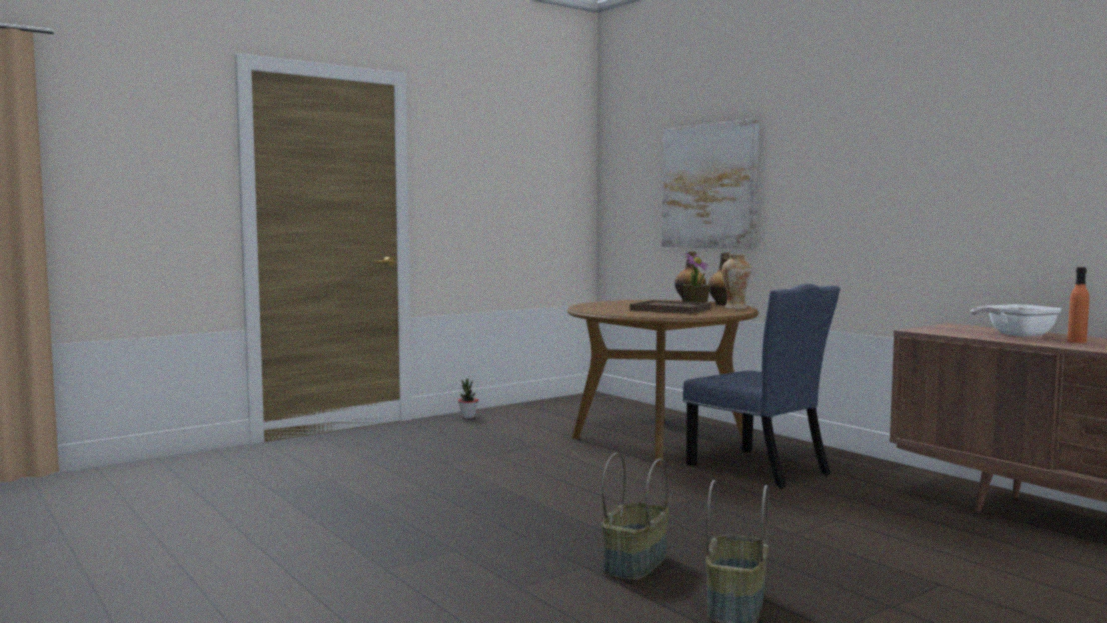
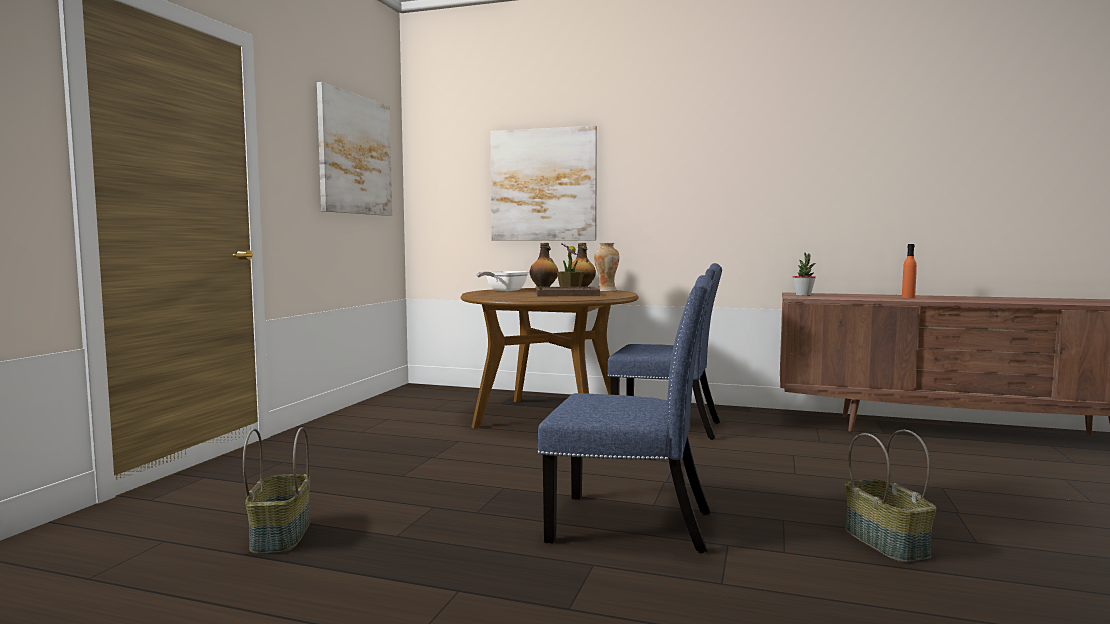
camera: 35 degrees left, 0 degrees up
potted plant [458,379,478,418] -> potted plant moved to [793,253,816,296]
basket [602,453,669,580] -> basket moved to [243,427,310,554]
frying pan [971,304,1062,337] -> frying pan moved to [476,271,529,291]
none -> picture [317,82,392,216]
none -> blue chair [538,275,713,554]

